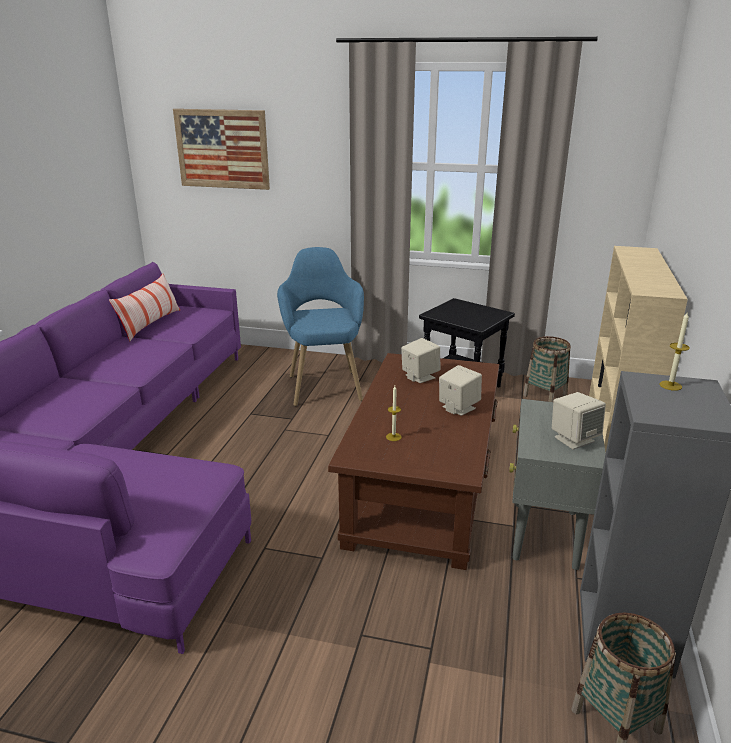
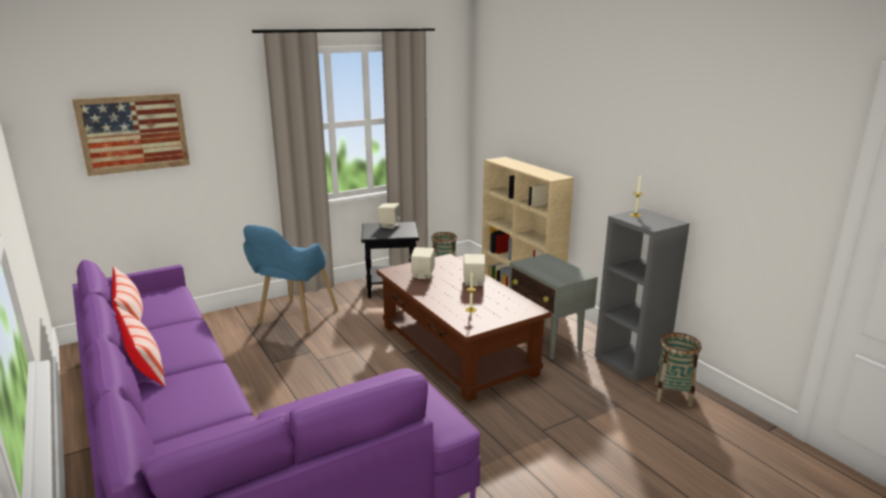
camera: 45 degrees left, 5 degrees down
blue armchair [277,247,364,406] -> blue armchair turned 105 degrees counterclockwise [243,225,338,334]
beige speaker [552,392,606,449] -> beige speaker moved to [377,203,401,229]
none -> pillow [115,306,165,387]

